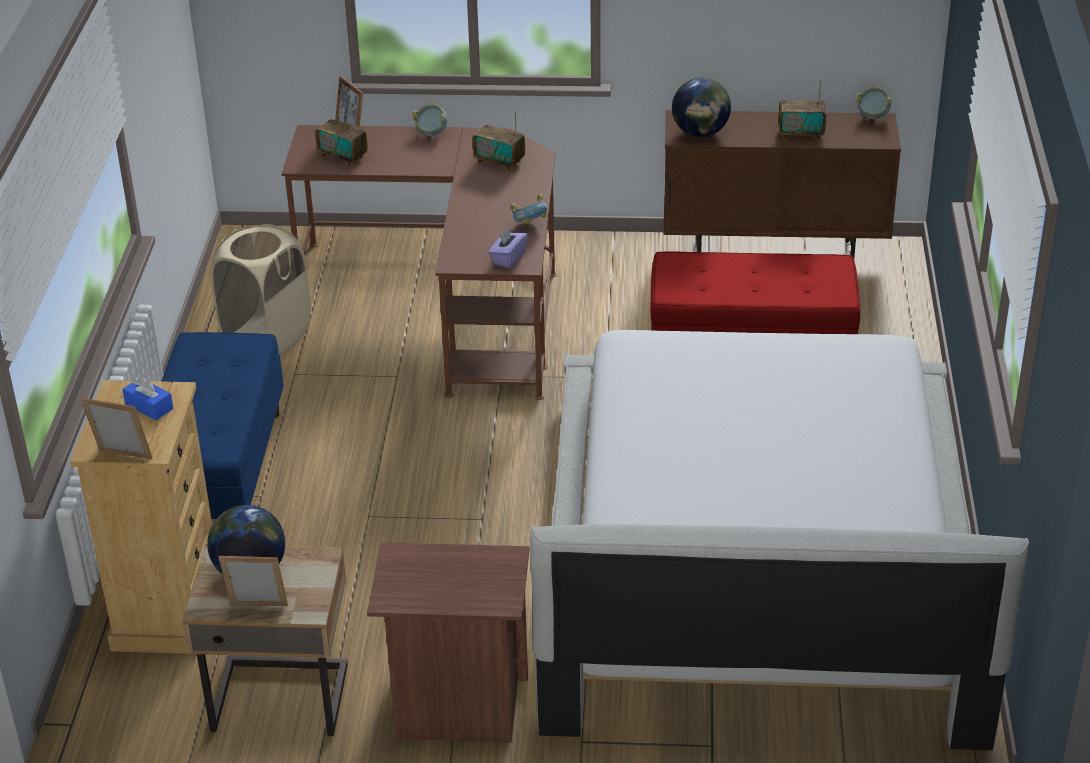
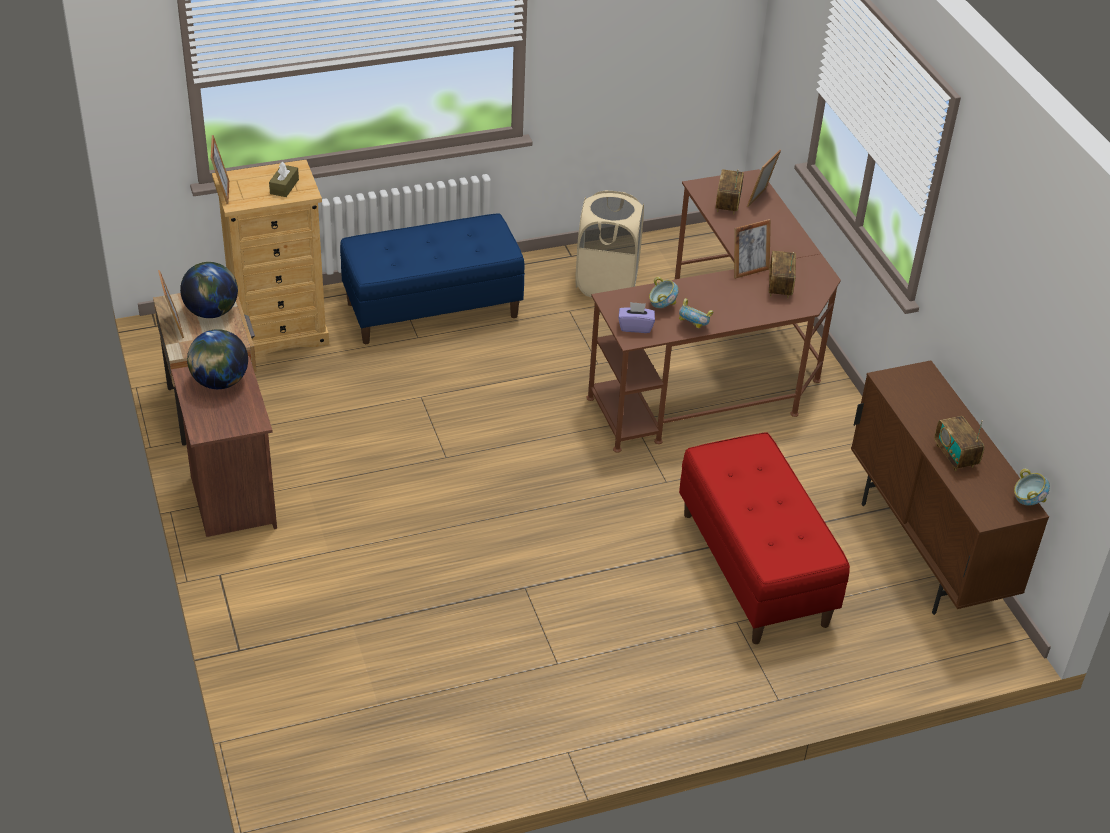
camera: 65 degrees right, 5 degrees up
blue tissue box [122,376,173,420] -> brown tissue box [269,162,299,197]
bowl [412,104,447,136] -> bowl moved to [649,277,679,308]
white bed [530,330,1029,750] -> none
globe [672,78,731,137] -> globe moved to [187,329,248,389]
none -> picture frame [734,219,771,279]

